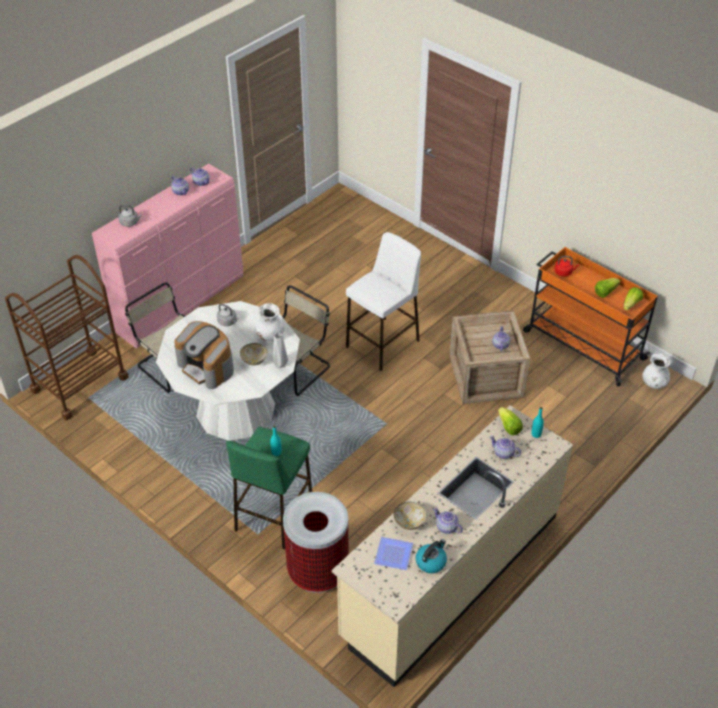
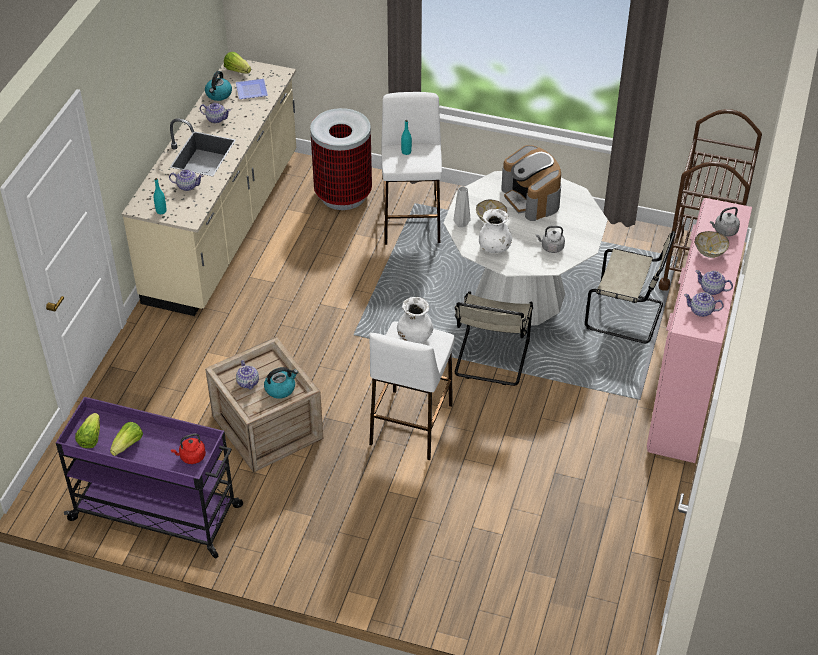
camera: 155 degrees right, 0 degrees up
coffee machine [174,321,234,389] -> coffee machine turned 135 degrees counterclockwise [501,145,561,221]
green stool [226,427,312,549] -> white stool [381,92,442,245]
bowl [394,502,427,530] -> bowl moved to [695,231,729,258]
lettuce [498,407,523,435] -> lettuce moved to [224,52,251,73]
orange cart [523,247,658,386] -> purple cart [56,397,243,558]
white vase [642,353,671,389] -> white vase moved to [397,297,433,343]
none -> kettle [264,367,298,399]

